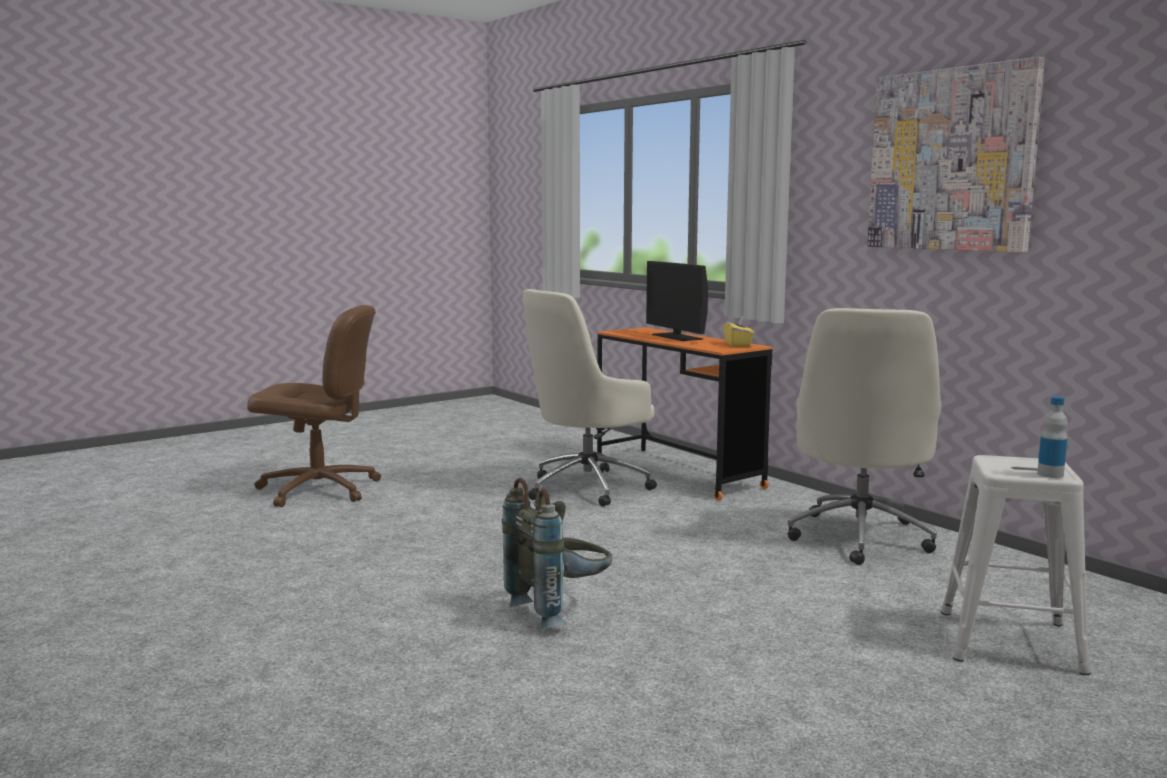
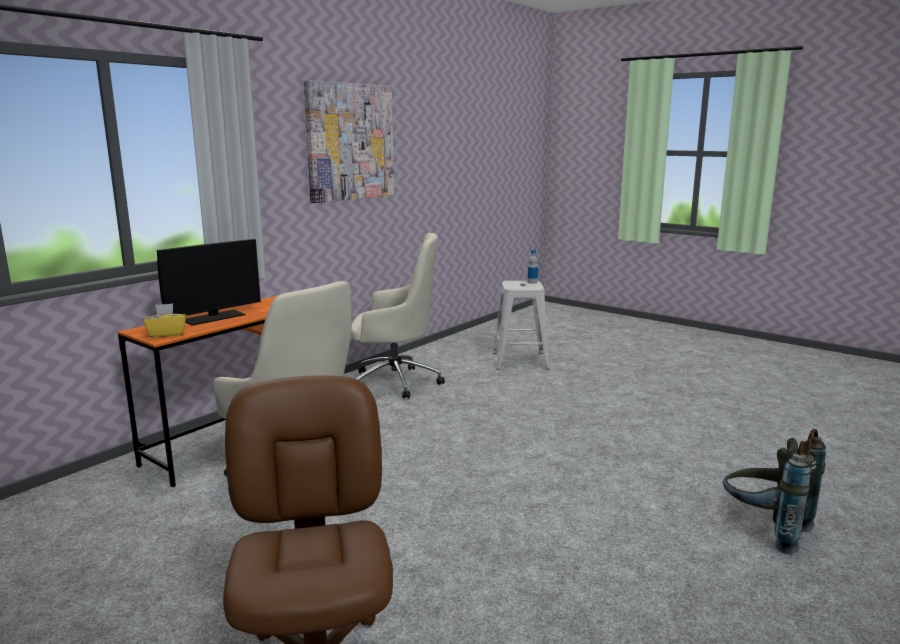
camera: 105 degrees left, 5 degrees up
grey backpack [502,478,612,630] -> grey backpack moved to [723,429,826,554]
yellow tissue box [723,315,754,347] -> yellow tissue box moved to [143,303,186,338]

